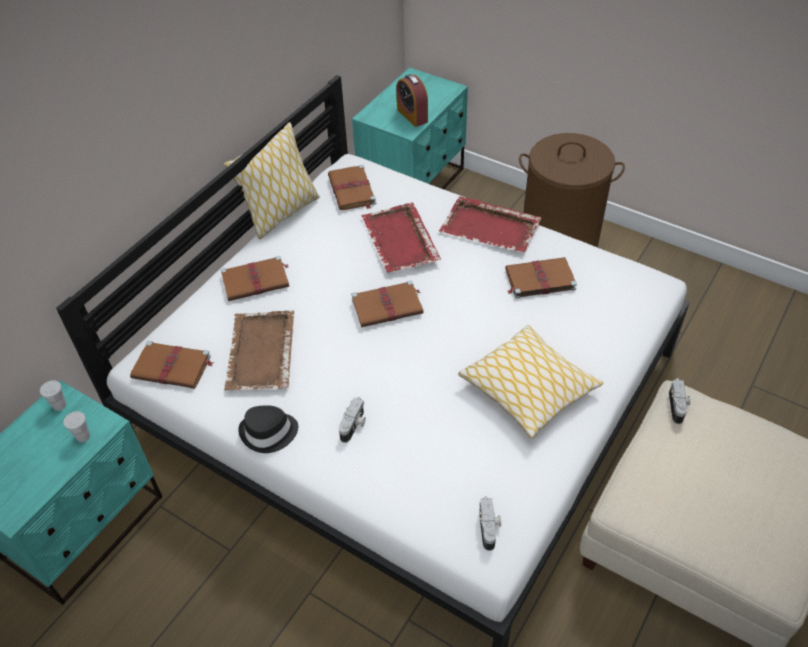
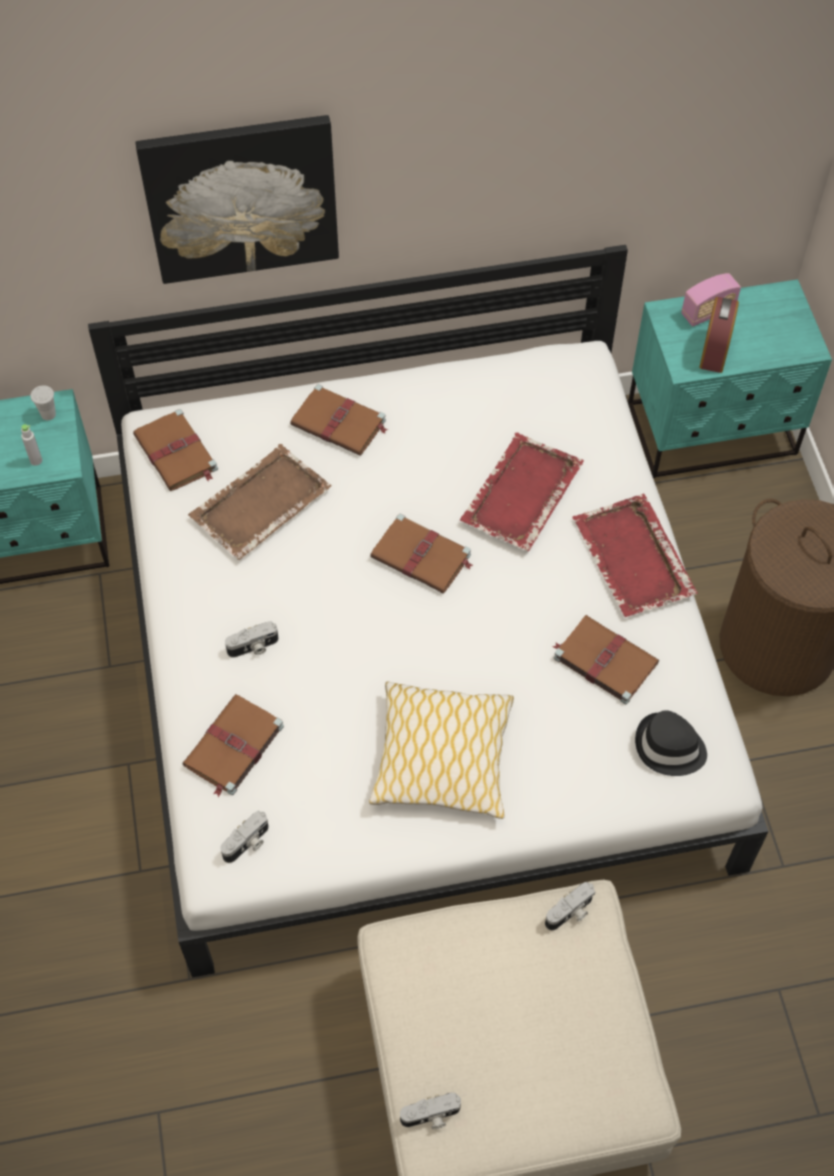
camera: 45 degrees right, 10 degrees up
white cup [63,411,90,442] -> grey bottle [21,424,42,466]
pillow [224,122,320,239] -> none
black hat [238,405,298,453] -> black hat moved to [635,710,707,776]
brown book [328,165,376,210] -> brown book moved to [182,694,284,797]
none -> picture [136,115,339,284]
none -> camera [400,1093,461,1129]
none -> radio [681,273,741,327]

